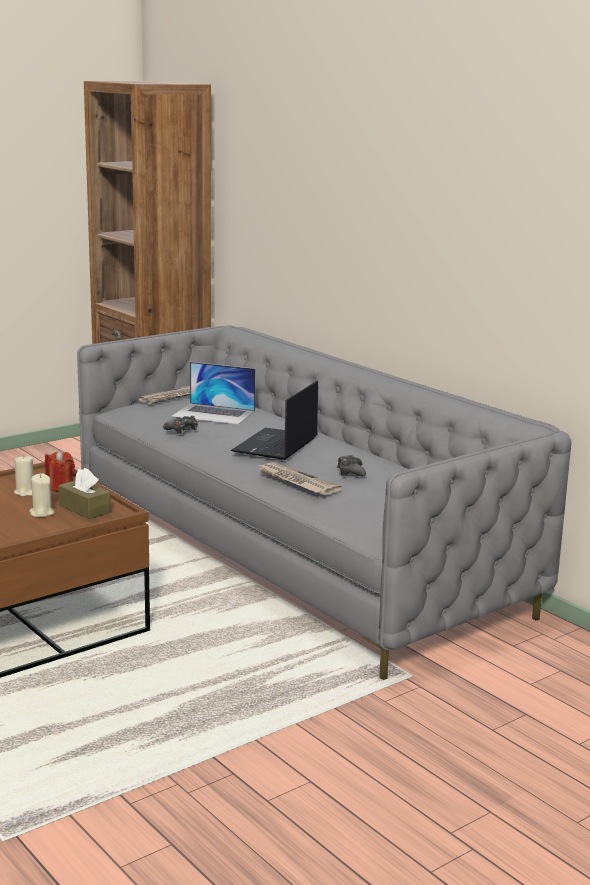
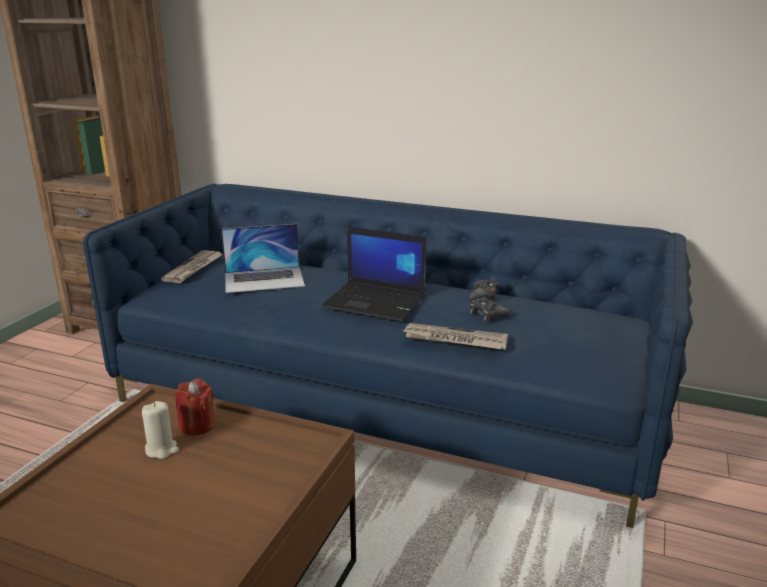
camera: 30 degrees left, 5 degrees up
beige candle [29,474,54,517] -> none
brown tissue box [58,468,111,519] -> none
grey sofa [77,325,572,680] -> blue sofa [83,184,693,528]
black game controller [163,416,198,434] -> black game controller moved to [469,278,499,301]
laptop [231,381,318,460] -> laptop turned 60 degrees counterclockwise [321,227,426,321]

